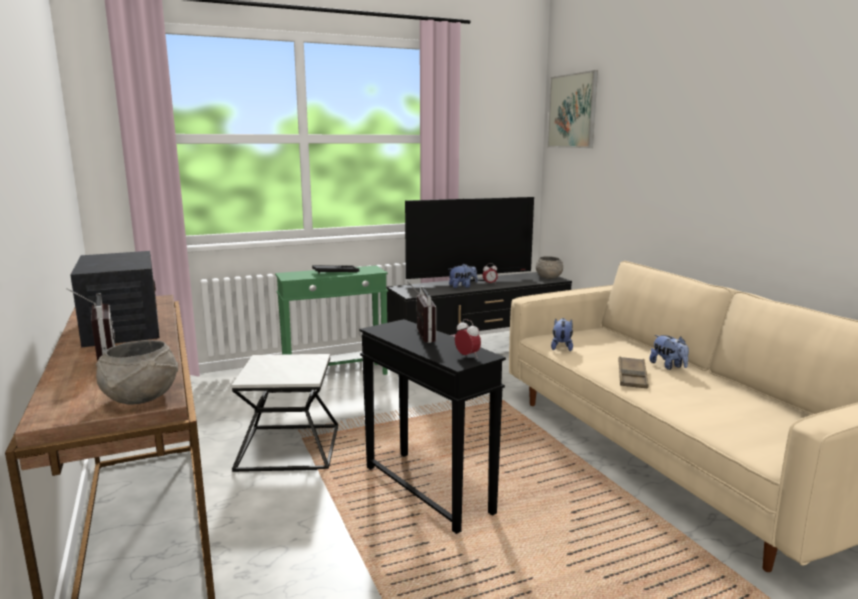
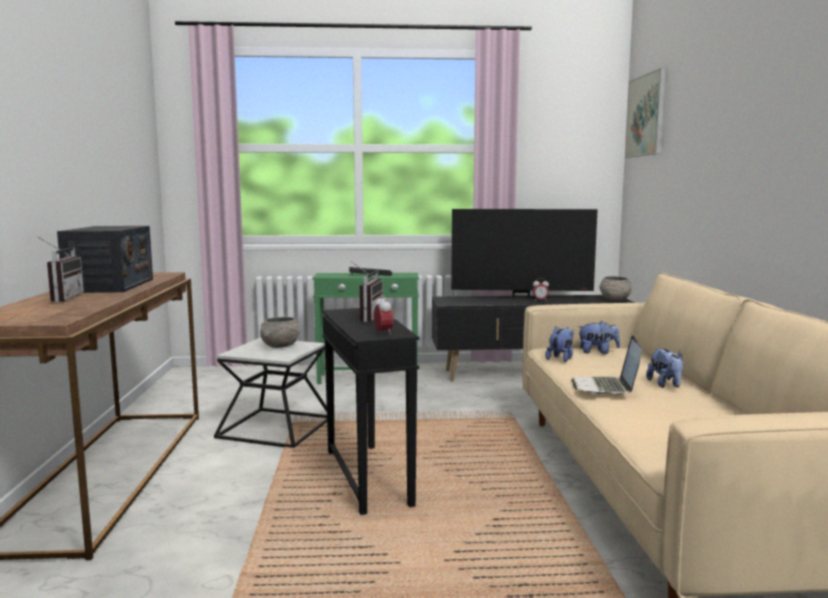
camera: 20 degrees right, 5 degrees down
grey bowl [96,340,178,404] -> grey bowl moved to [260,317,300,348]
plush toy [449,264,478,288] -> plush toy moved to [578,321,620,354]
brown tray [619,356,648,389] -> laptop [571,335,642,395]

